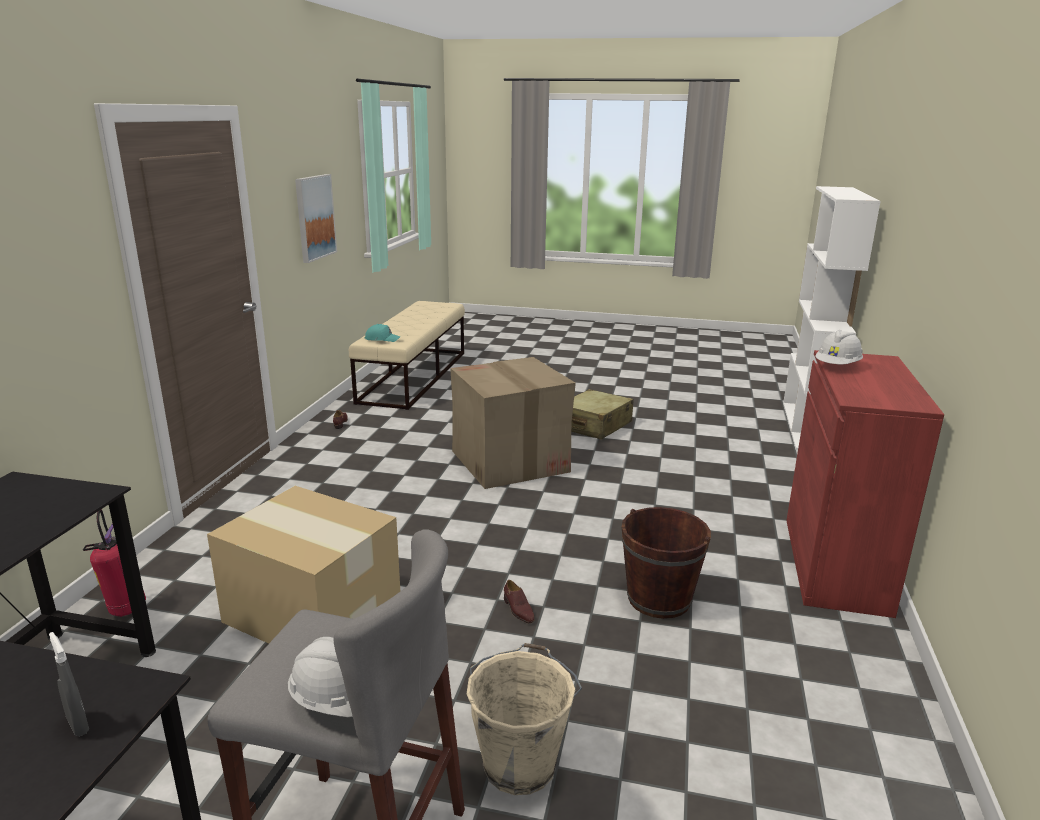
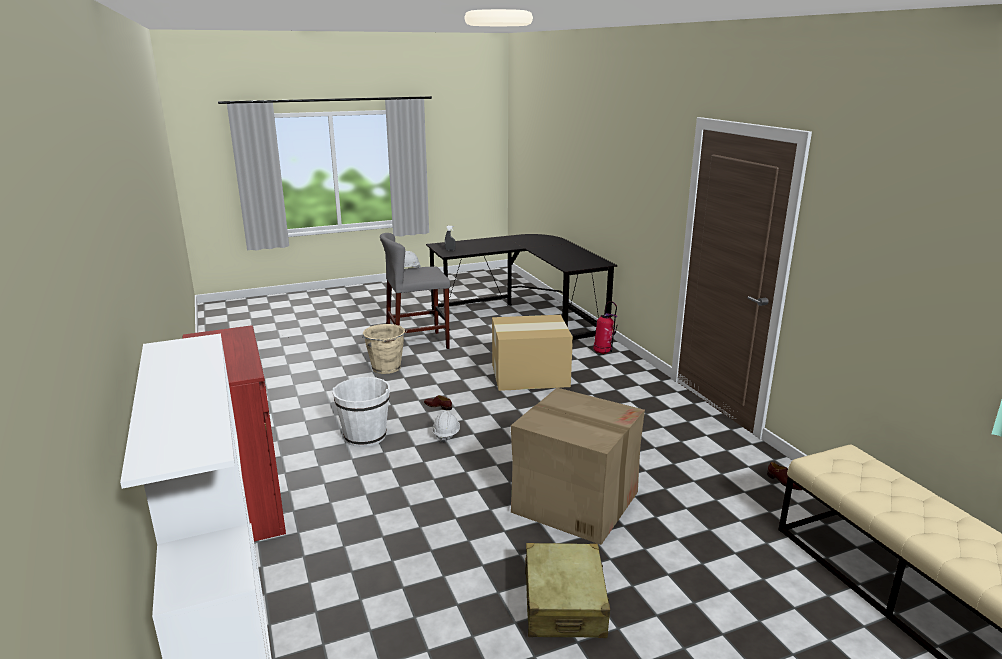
camera: 145 degrees right, 0 degrees up
picture [295,174,337,263] -> none
turquoise cap [365,324,401,342] -> none
brown bucket [622,507,711,619] -> white bucket [332,377,390,447]
white hard hat [815,330,863,364] -> white hard hat moved to [432,411,460,443]

